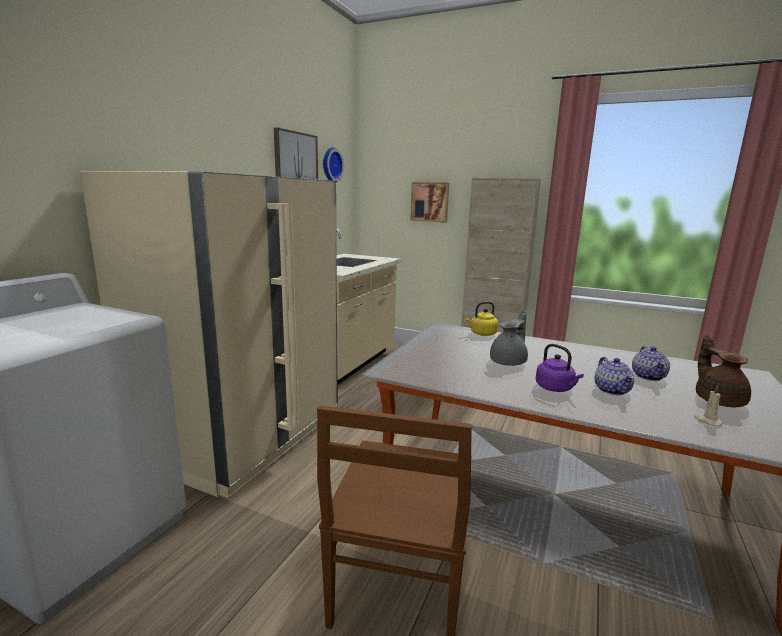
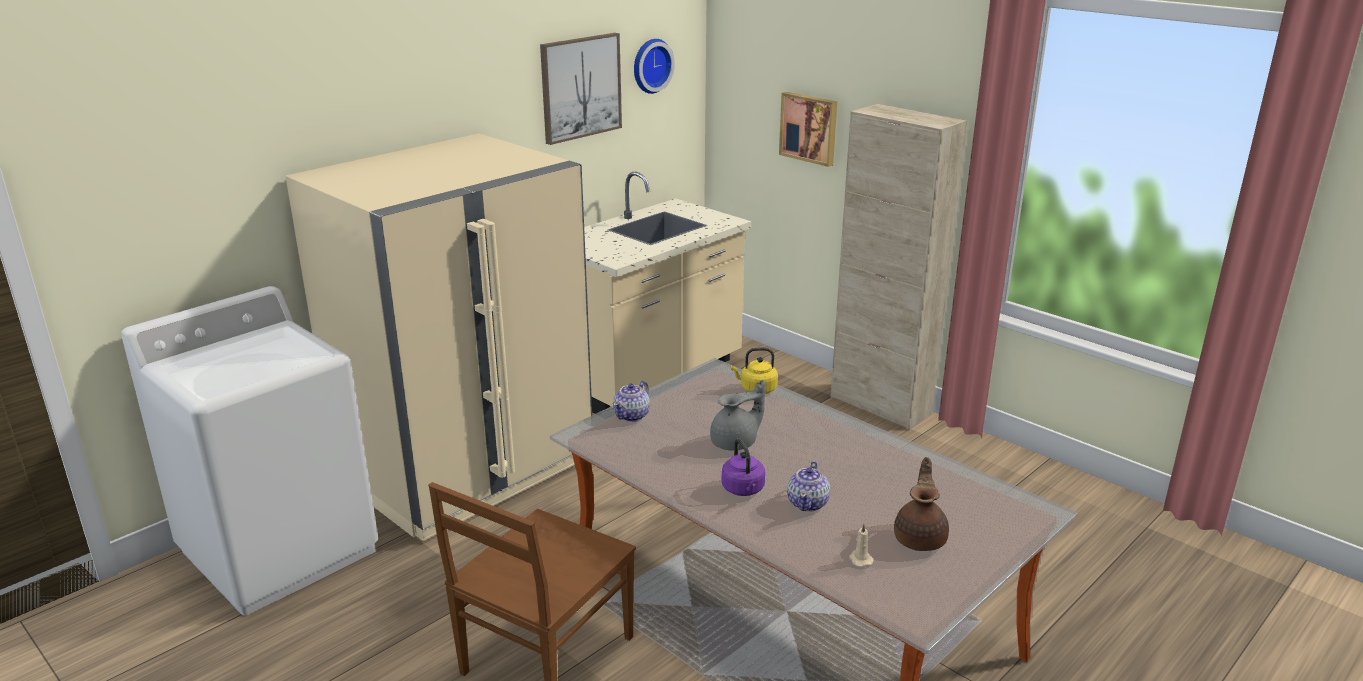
camera: 20 degrees right, 10 degrees up
teapot [632,346,670,381] -> teapot moved to [613,381,650,422]

